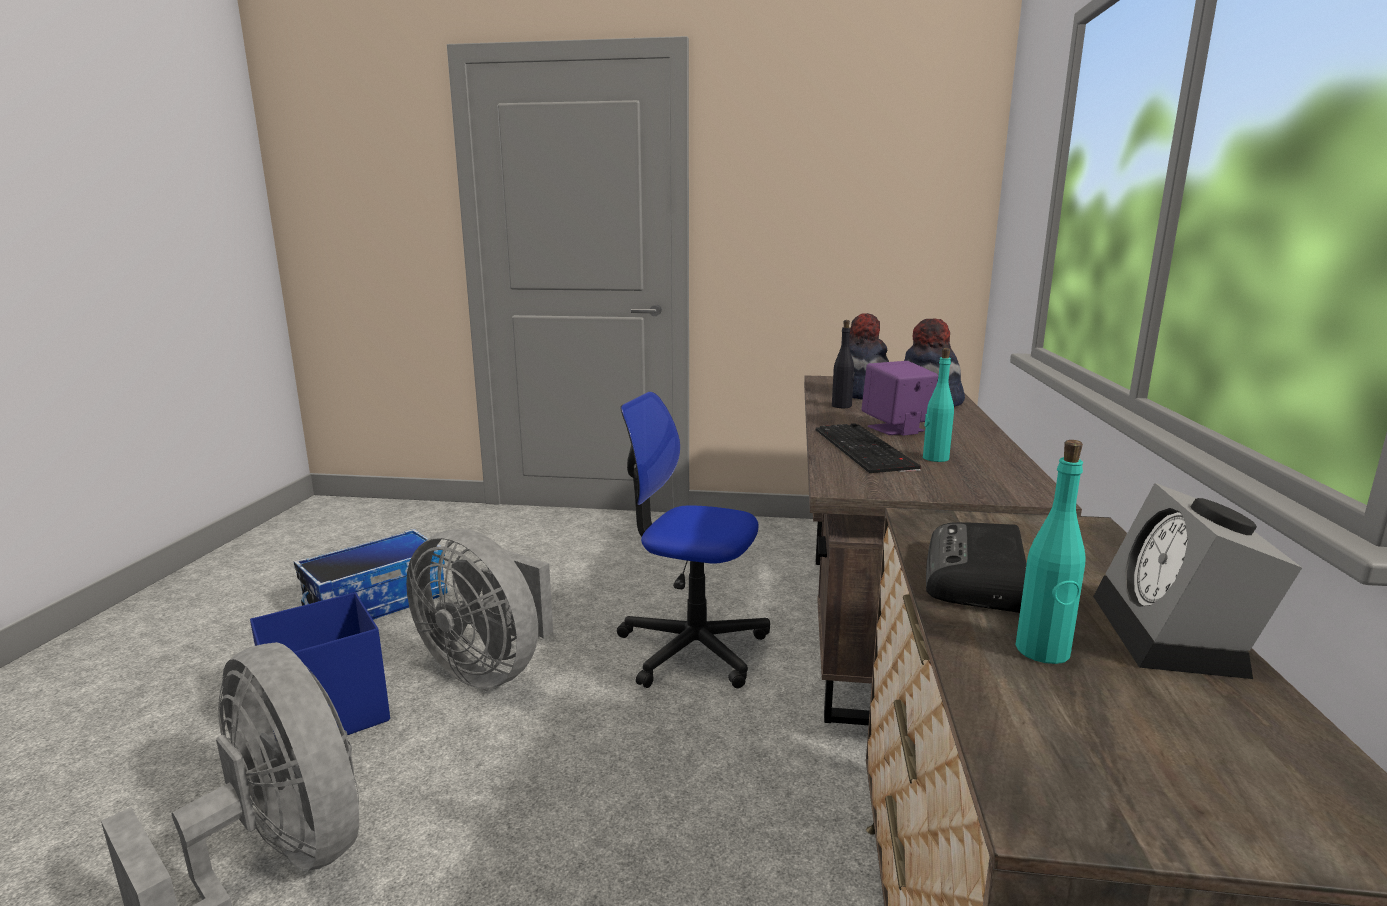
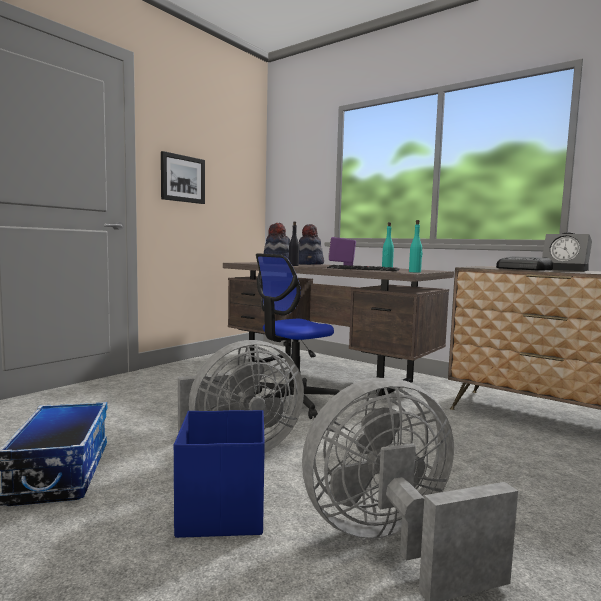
camera: 60 degrees left, 10 degrees down
turquoise bottle [1015,440,1086,664] -> turquoise bottle moved to [409,220,423,273]
none -> picture [161,151,205,204]

